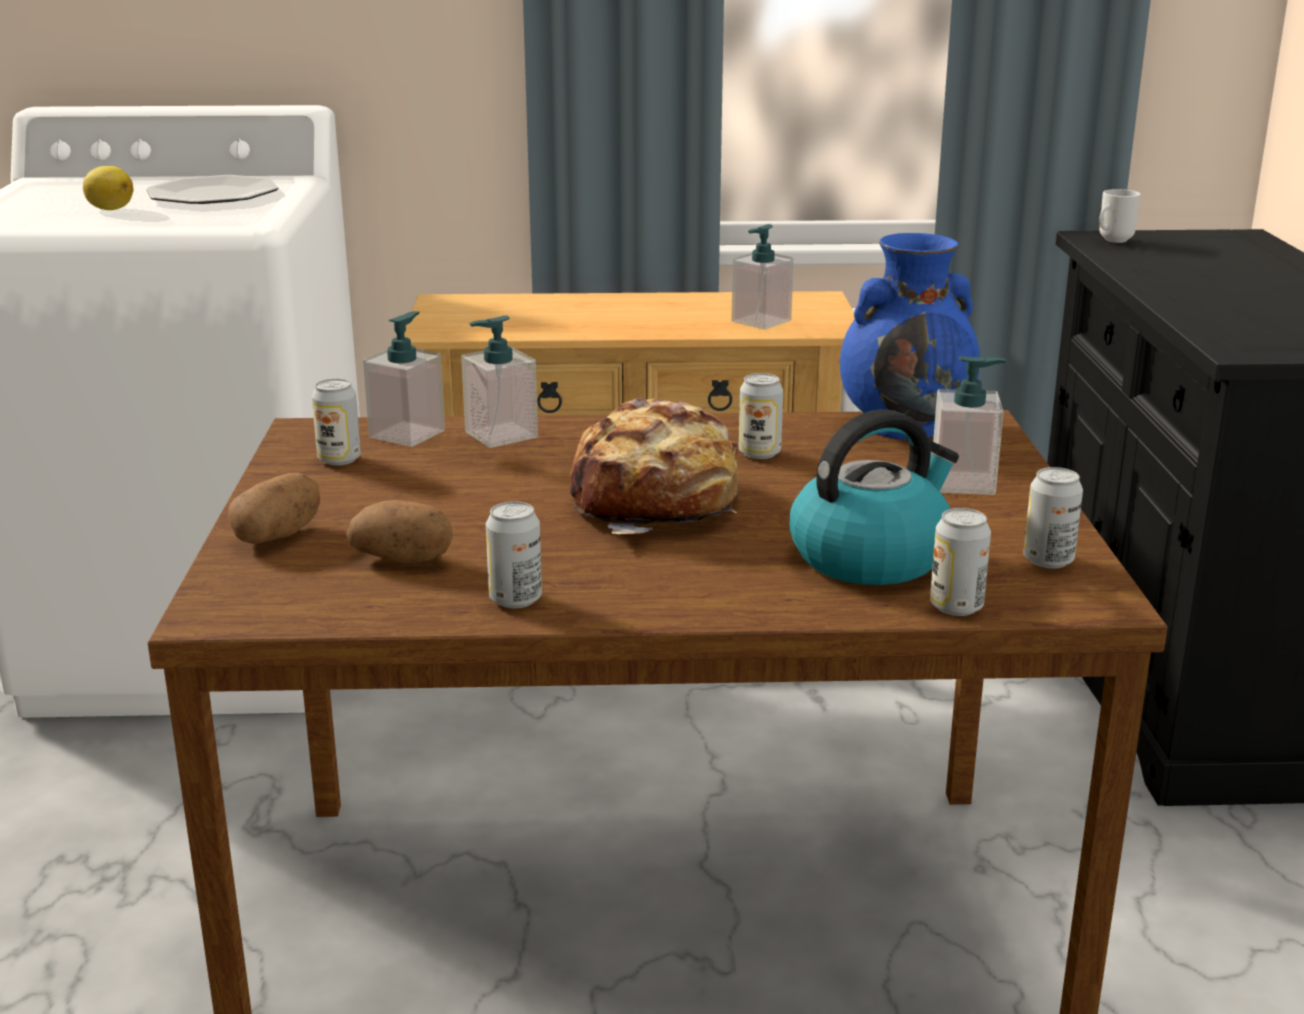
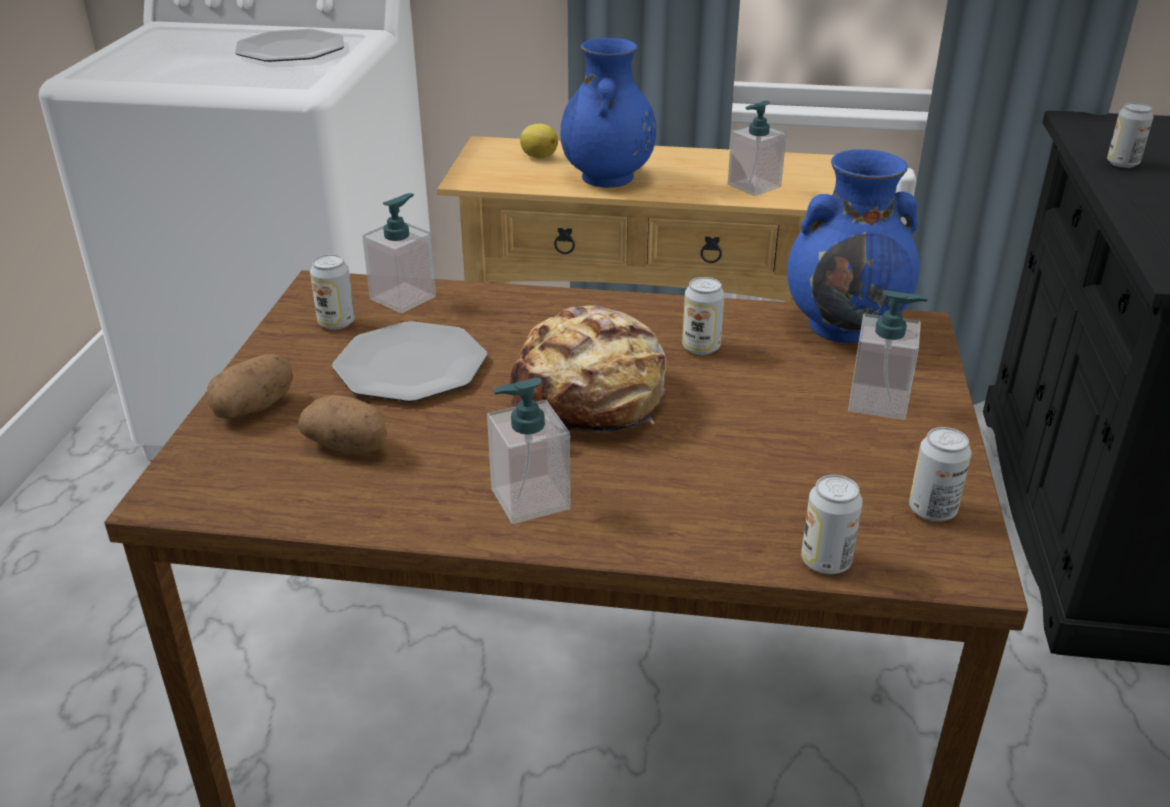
camera: 10 degrees right, 10 degrees up
lemon [83,166,133,210] -> lemon moved to [520,124,558,159]
soap dispenser [461,315,538,448] -> soap dispenser moved to [487,377,571,524]
can [486,501,542,608] -> can moved to [1107,103,1153,168]
kettle [790,409,959,585] -> none
mug [1099,189,1141,243] -> none
none -> plate [332,321,487,402]
none -> blue vase [560,38,656,187]

